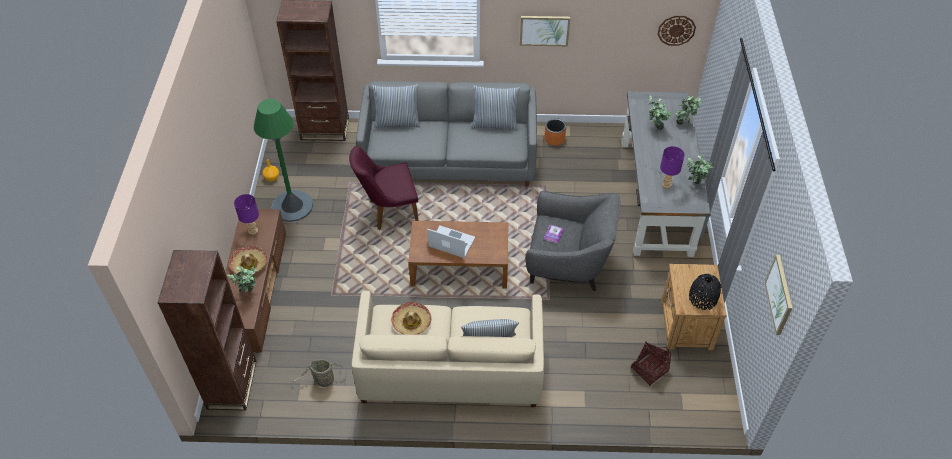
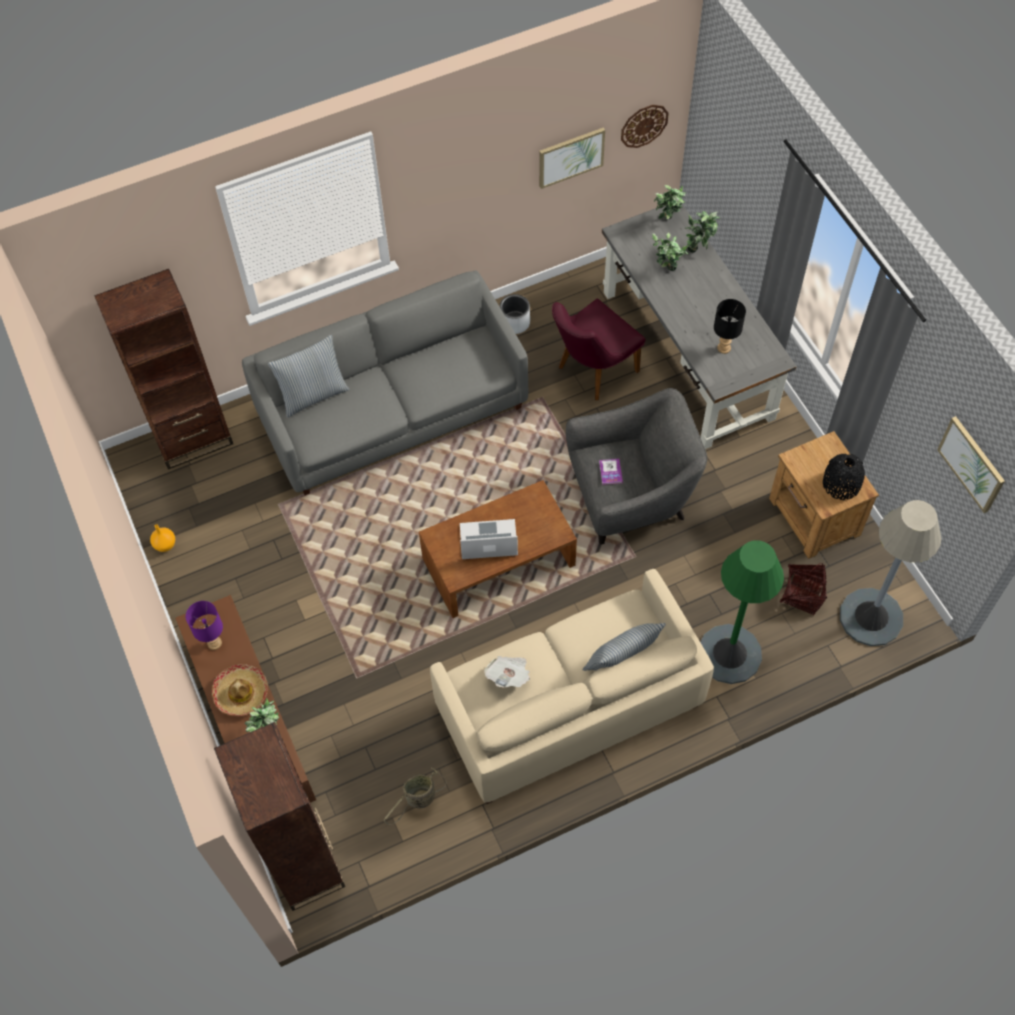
camera: 25 degrees left, 10 degrees up
green floor lamp [254,99,313,222] -> green floor lamp moved to [700,540,784,684]
purple chair [349,146,419,230] -> purple chair moved to [552,298,646,400]
hat [391,302,431,335] -> newspaper [484,656,530,687]
pillow [472,86,520,131] -> none
picture [520,16,570,46] -> picture moved to [539,127,605,189]
orange planter [544,118,566,145] -> grey planter [500,294,530,334]
purple table lamp [660,146,685,189] -> black table lamp [714,299,746,354]
potted plant [687,155,714,184] -> potted plant moved to [654,185,686,219]
none -> grey floor lamp [840,500,942,646]

